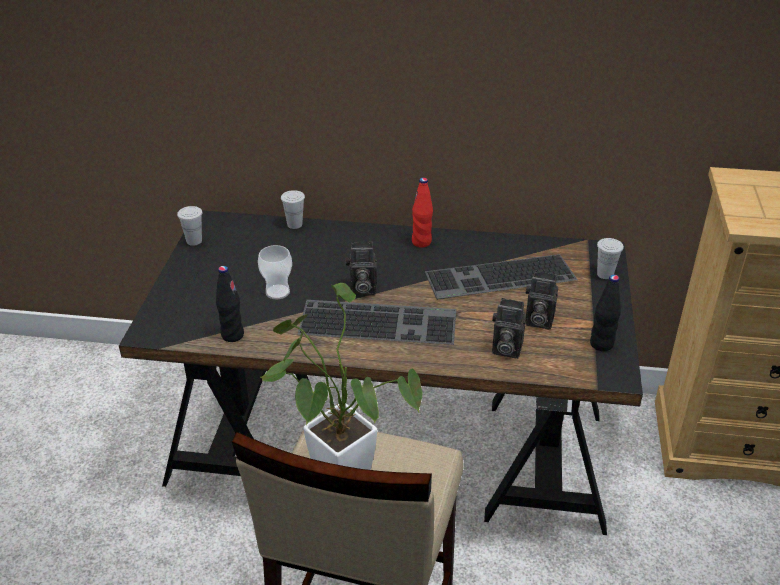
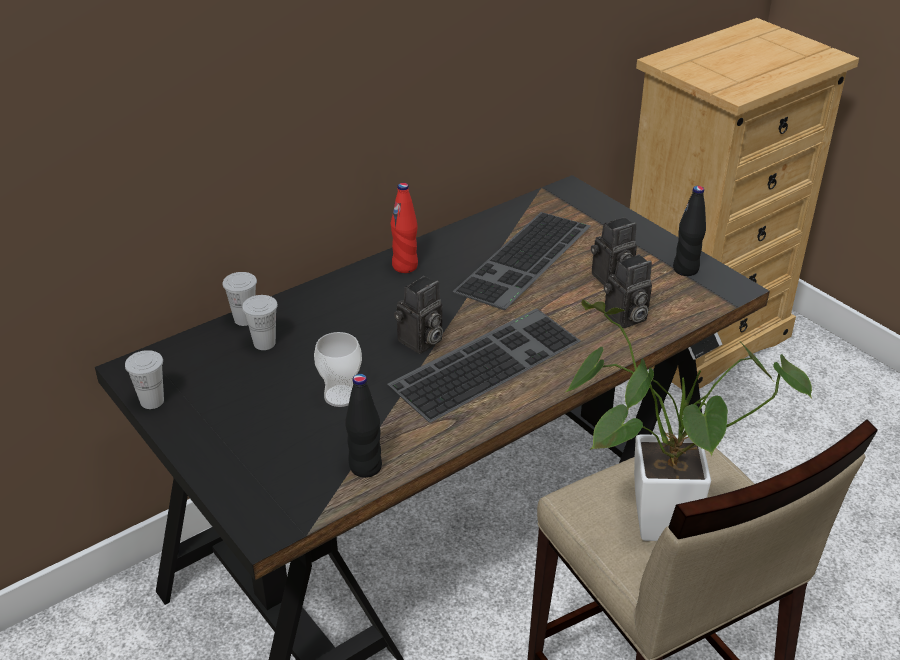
camera: 45 degrees left, 0 degrees up
white cup [597,238,624,279] -> white cup moved to [242,295,278,350]

